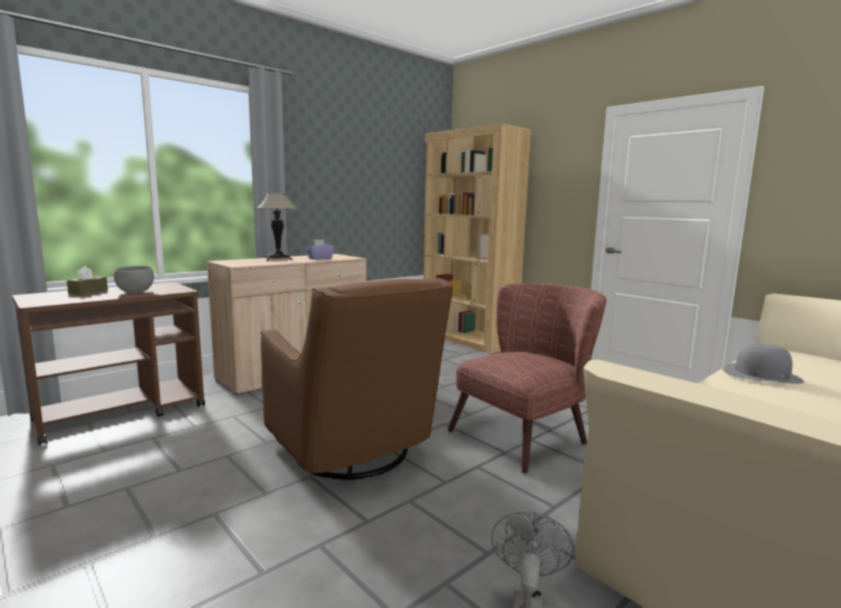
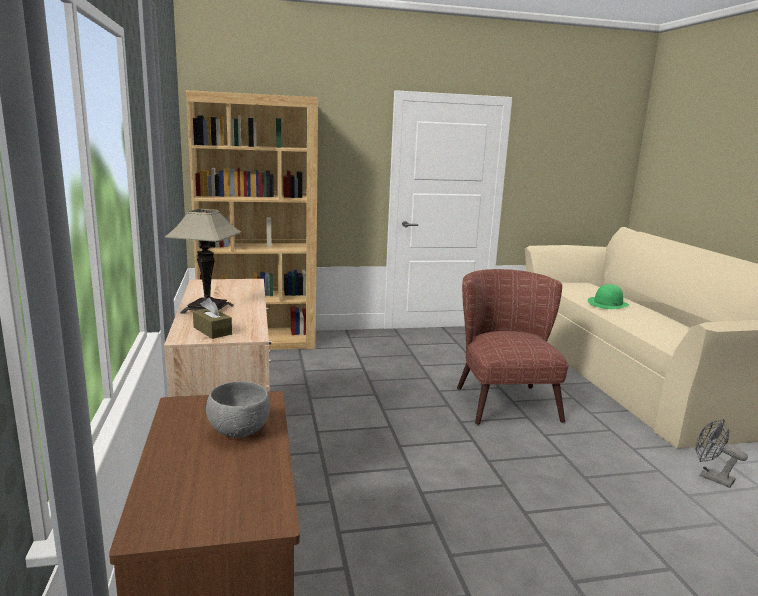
camera: 60 degrees left, 5 degrees up
brown tissue box [67,266,108,295] -> brown tissue box moved to [193,298,232,339]
brown armchair [261,278,453,480] -> none
purple tissue box [306,239,334,260] -> none
grey hat [723,343,804,384] -> green hat [588,284,629,309]

